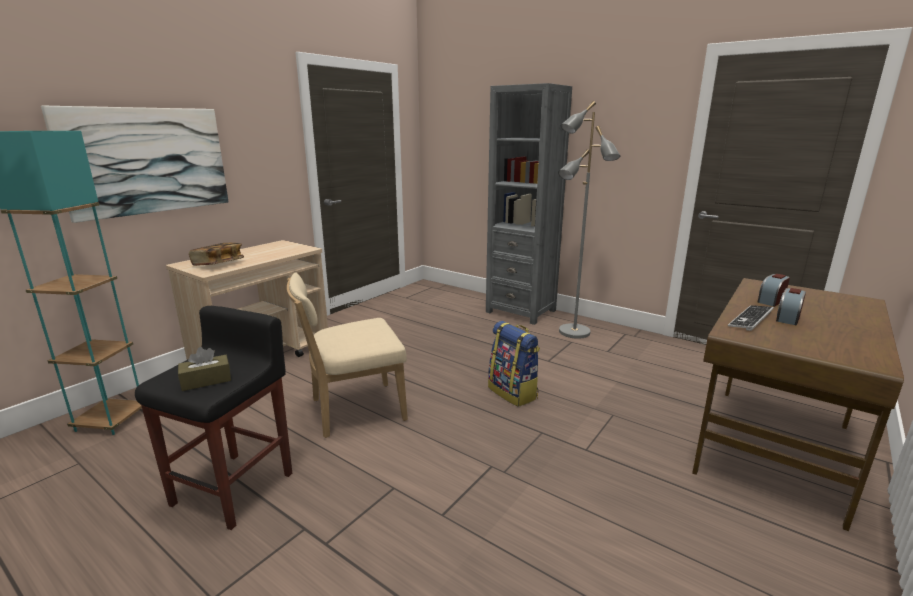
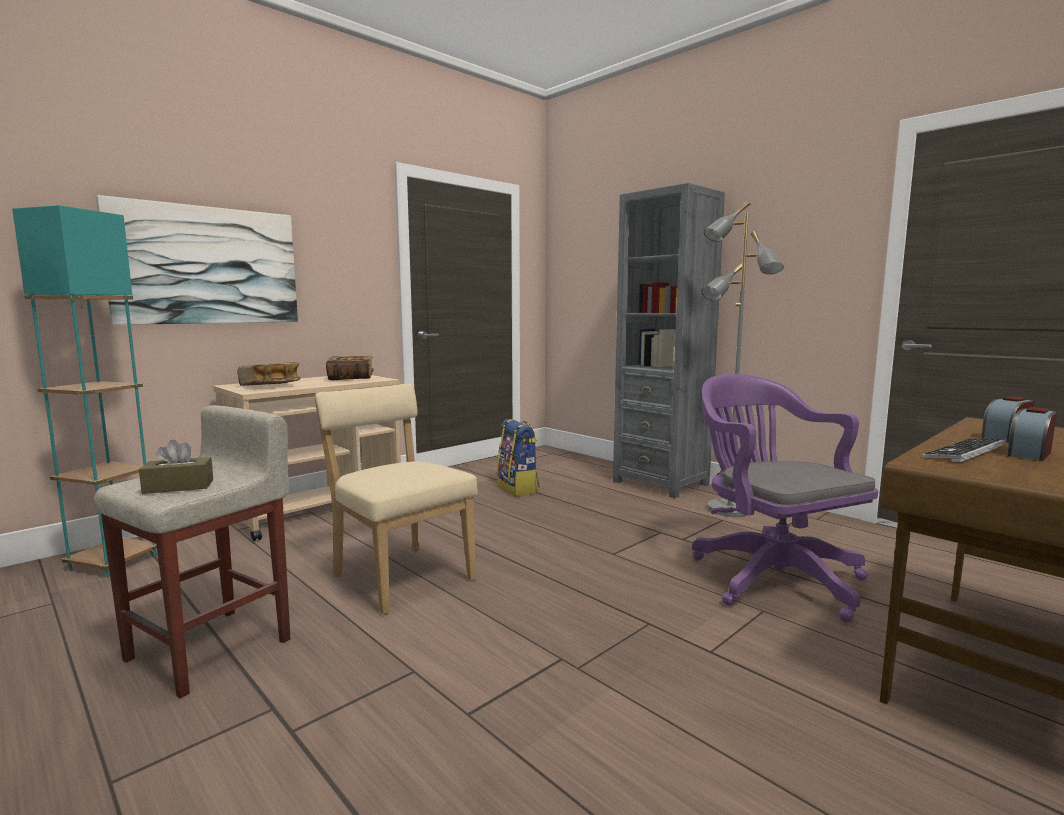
camera: 10 degrees right, 10 degrees down
black stool [135,306,292,530] -> beige stool [94,405,290,698]
beige chair [287,272,408,438] -> beige chair turned 60 degrees clockwise [314,383,478,614]
backpack [488,321,540,407] -> backpack moved to [497,419,540,496]
none -> book [326,356,374,380]
none -> purple office chair [692,374,878,622]

